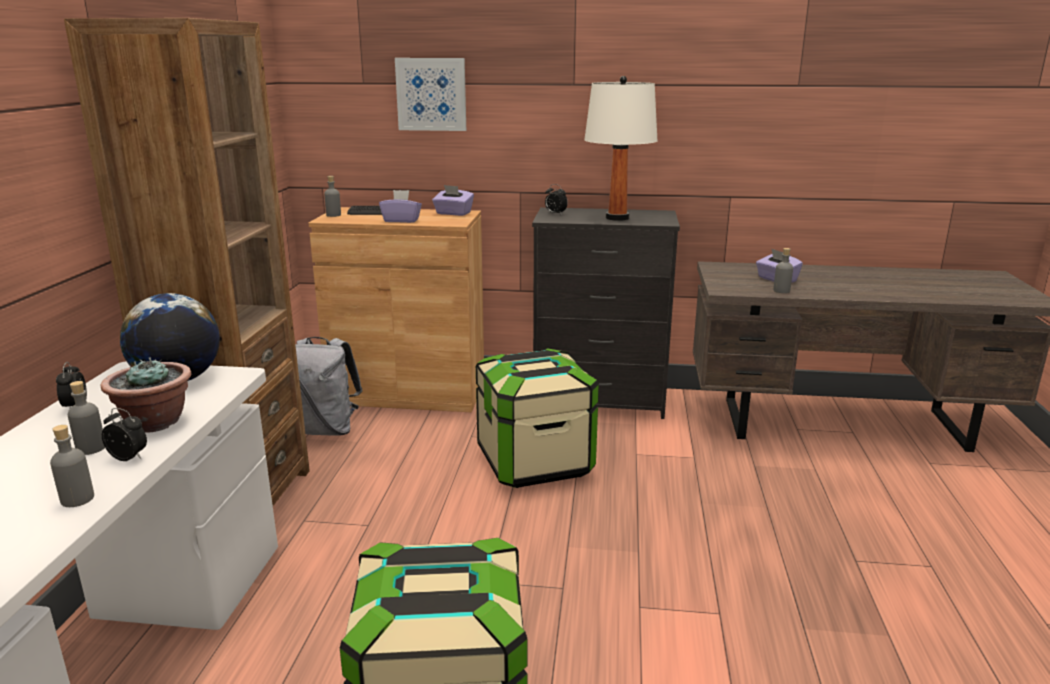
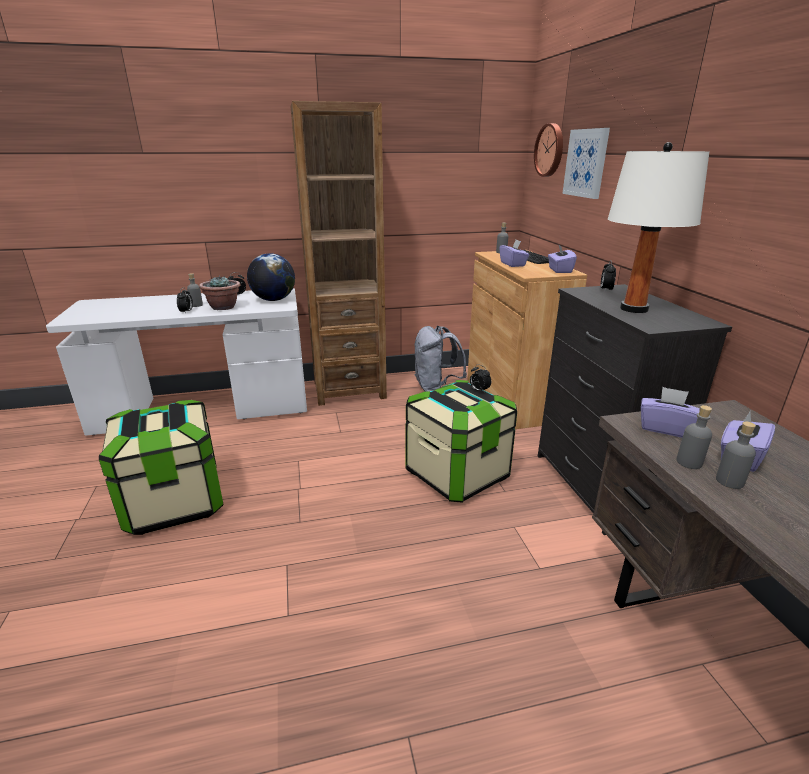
camera: 70 degrees right, 5 degrees up
grey bottle [50,425,94,507] -> grey bottle moved to [716,422,756,489]
none -> alarm clock [470,364,491,393]
none -> wall clock [534,123,563,177]
none -> purple tissue box [641,387,700,438]

